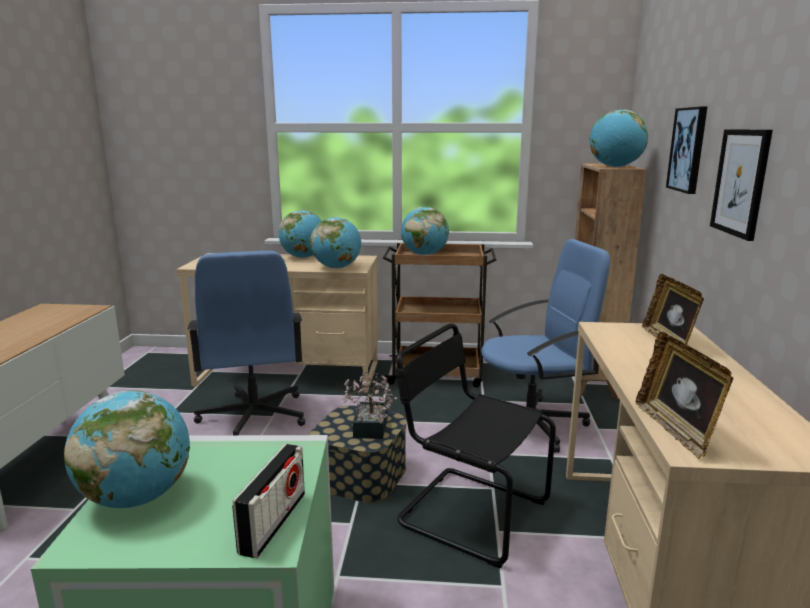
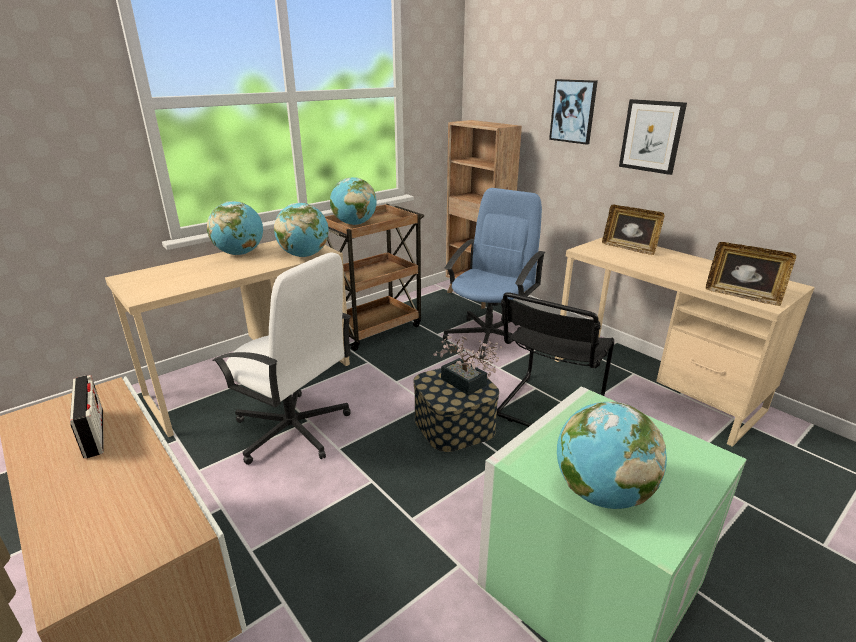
camera: 45 degrees left, 10 degrees up
blue office chair [187,251,305,435] -> white office chair [212,252,351,465]
radio [232,444,305,558] -> radio moved to [70,375,104,459]
black chair [395,323,556,568] -> black chair turned 45 degrees counterclockwise [497,292,614,427]
globe [589,110,648,167] -> none

